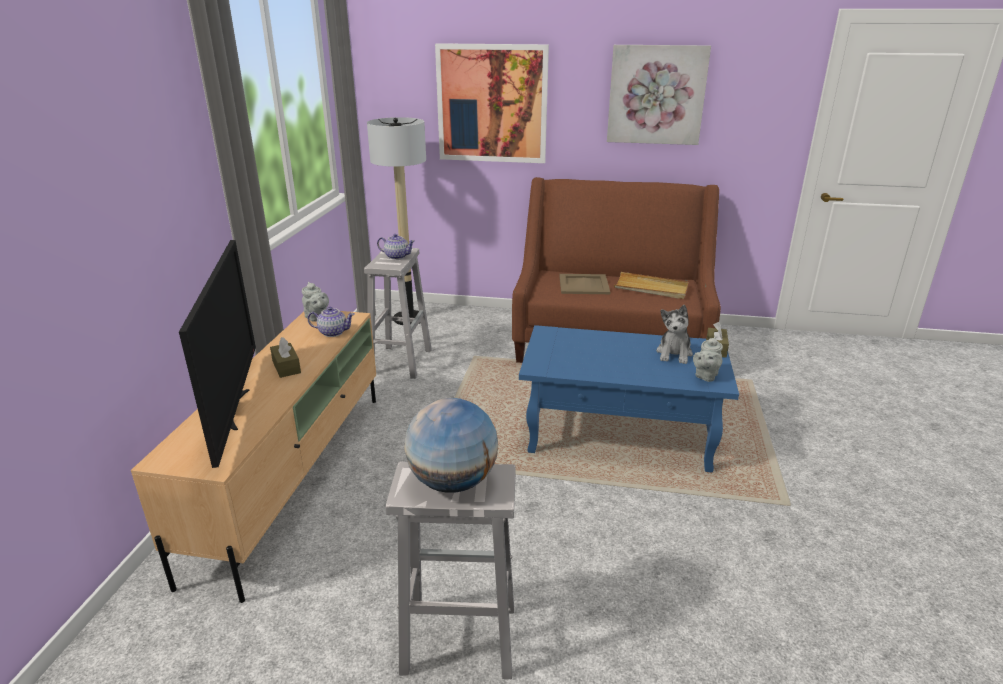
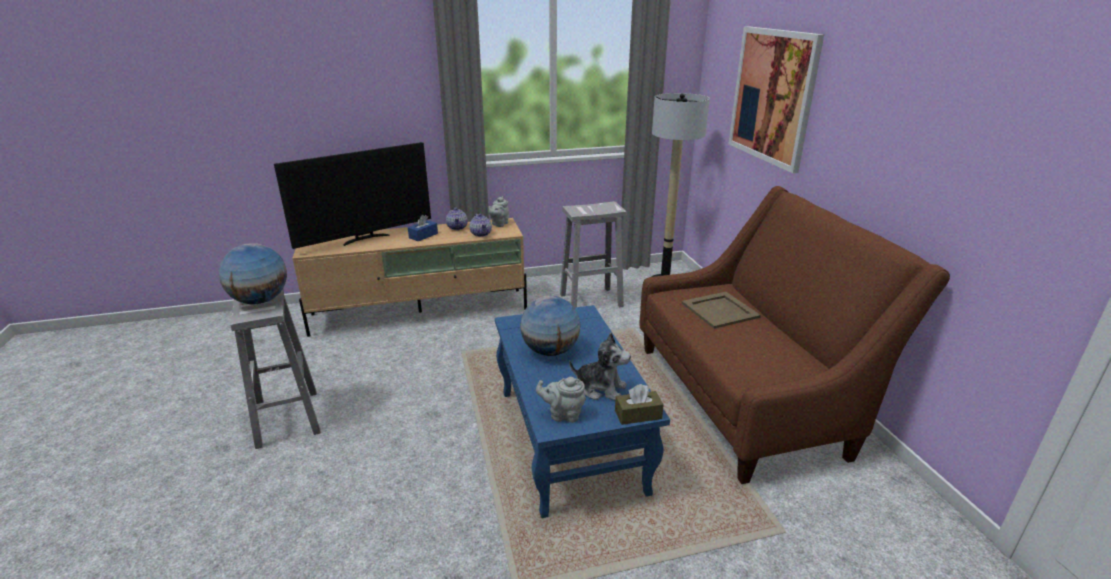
camera: 65 degrees right, 0 degrees up
brown tissue box [270,337,301,378] -> blue tissue box [408,215,438,241]
teapot [377,234,415,260] -> teapot moved to [446,207,468,230]
picture [607,45,711,145] -> none
beige tray [614,272,688,299] -> none
plush toy [656,305,693,364] -> plush toy turned 150 degrees counterclockwise [569,333,631,400]
none -> globe [520,296,580,356]

